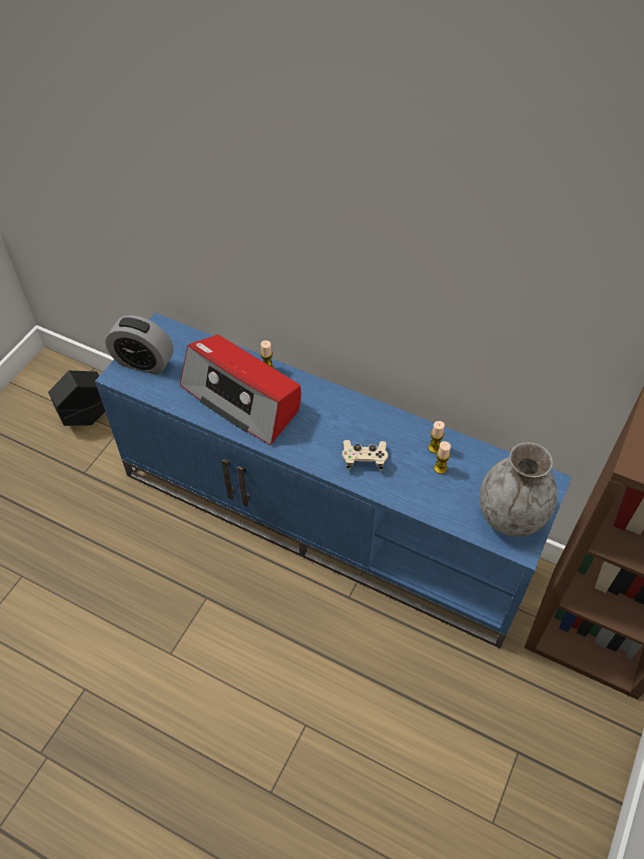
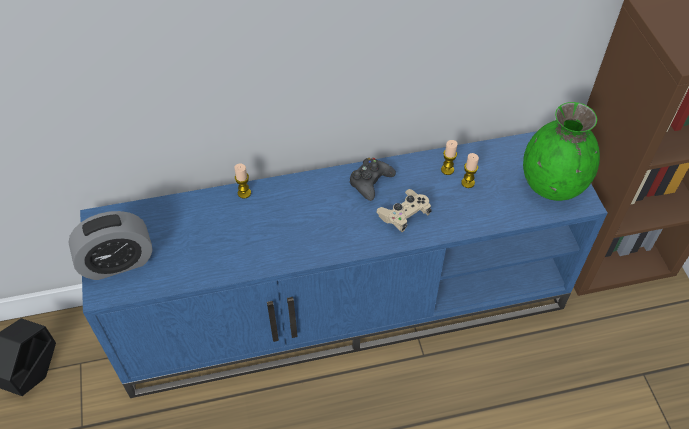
camera: 40 degrees left, 0 degrees up
radio [180,335,301,445] -> none
grey vase [479,442,557,537] -> green vase [523,102,600,201]
none -> black game controller [350,158,396,201]

